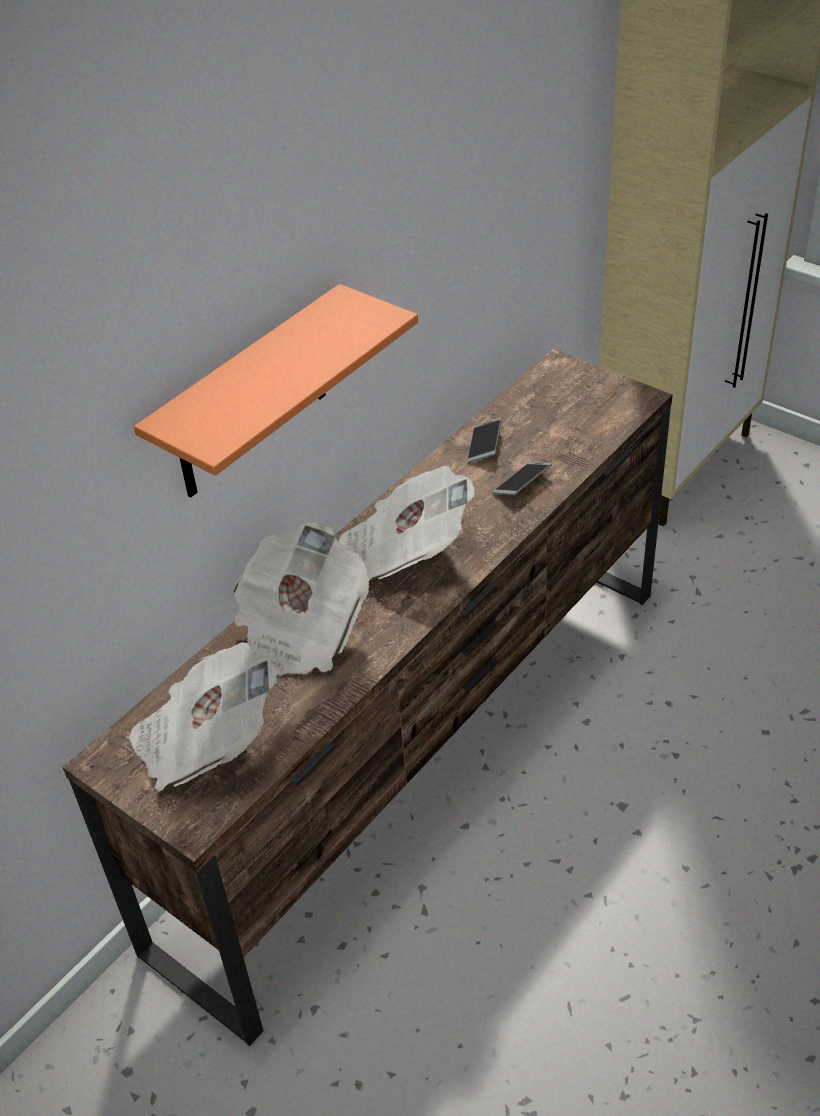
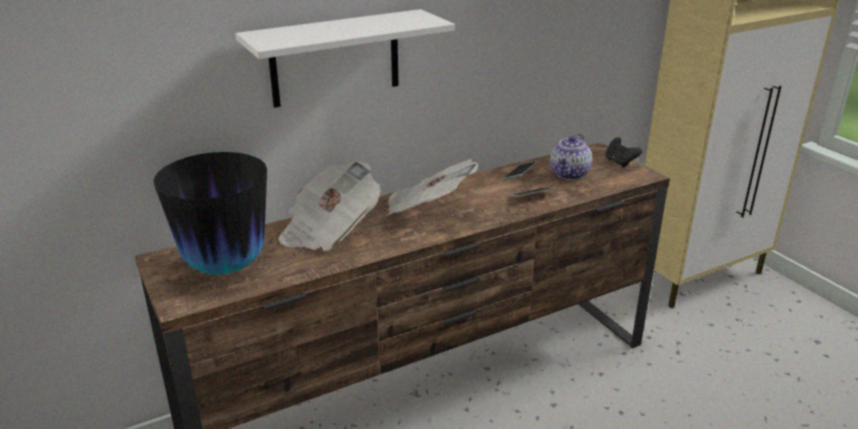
camera: 20 degrees right, 15 degrees down
newspaper [129,642,277,792] -> vase [154,152,267,275]
orange shelf [134,284,418,498] -> white shelf [235,9,455,108]
none -> teapot [550,134,592,180]
none -> black game controller [605,137,642,168]

